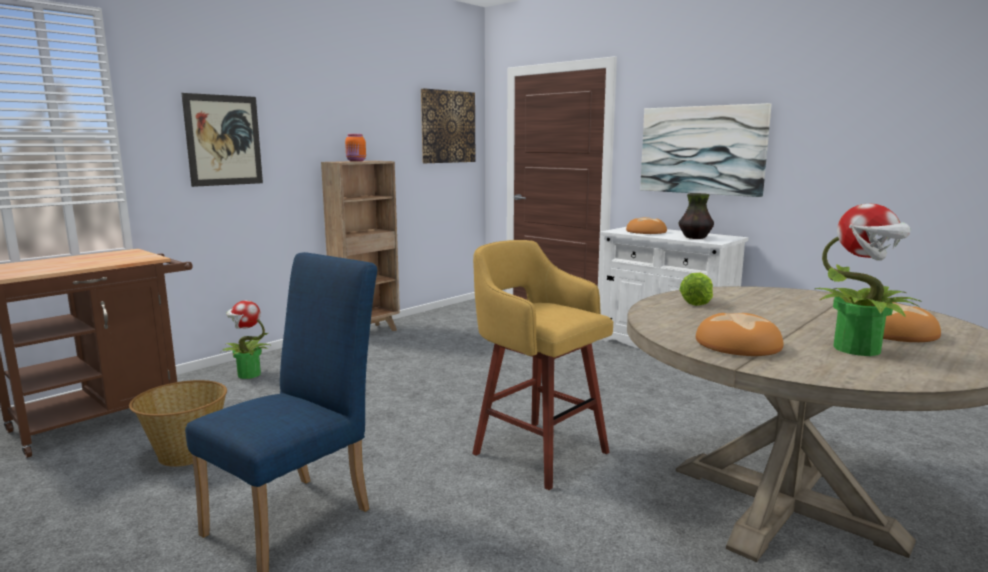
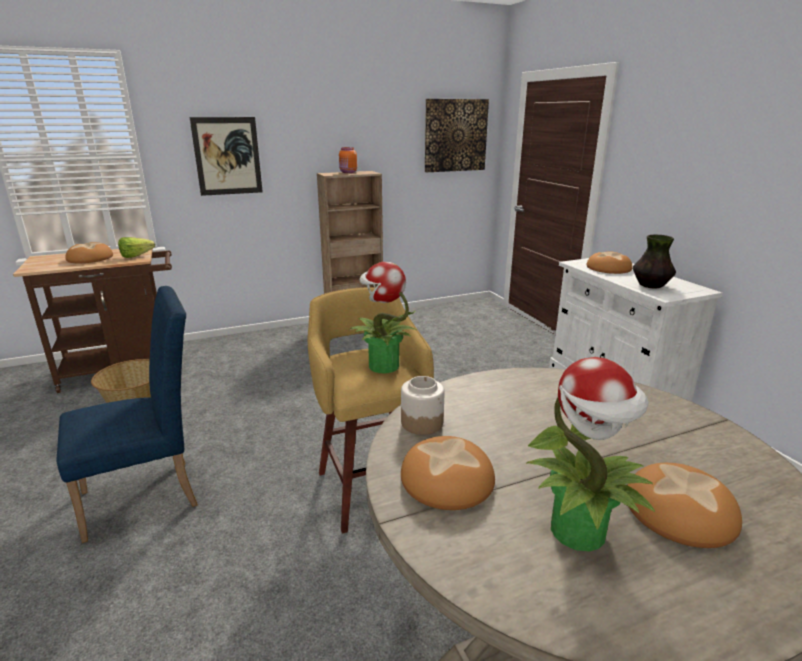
camera: 25 degrees right, 10 degrees up
potted plant [221,301,272,379] -> potted plant moved to [349,262,417,373]
picture [640,103,772,197] -> none
lettuce [679,273,713,306] -> lettuce moved to [118,237,155,258]
none -> bread [66,242,113,263]
none -> jar [401,376,445,435]

